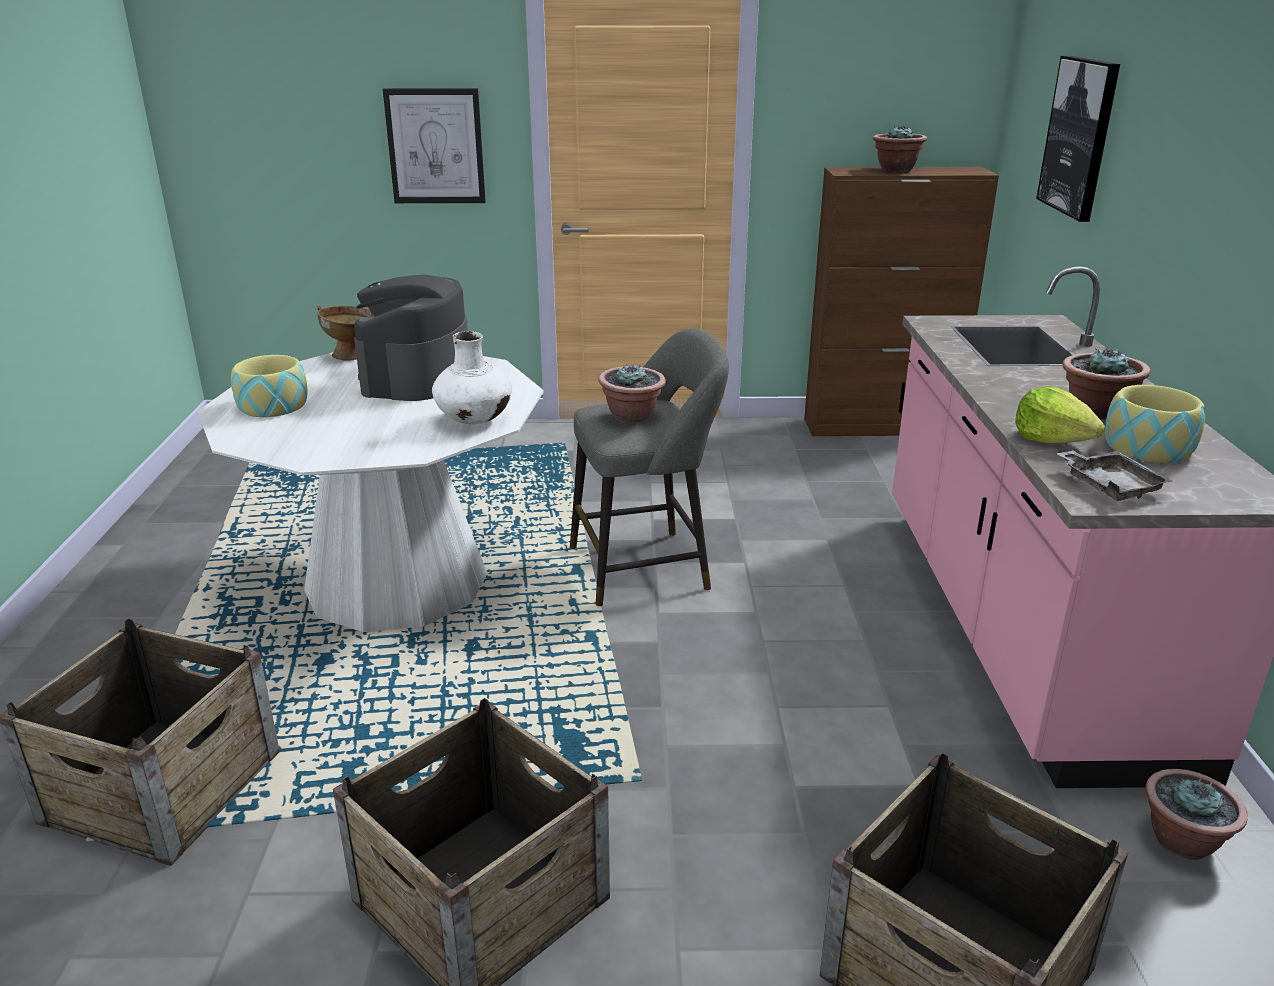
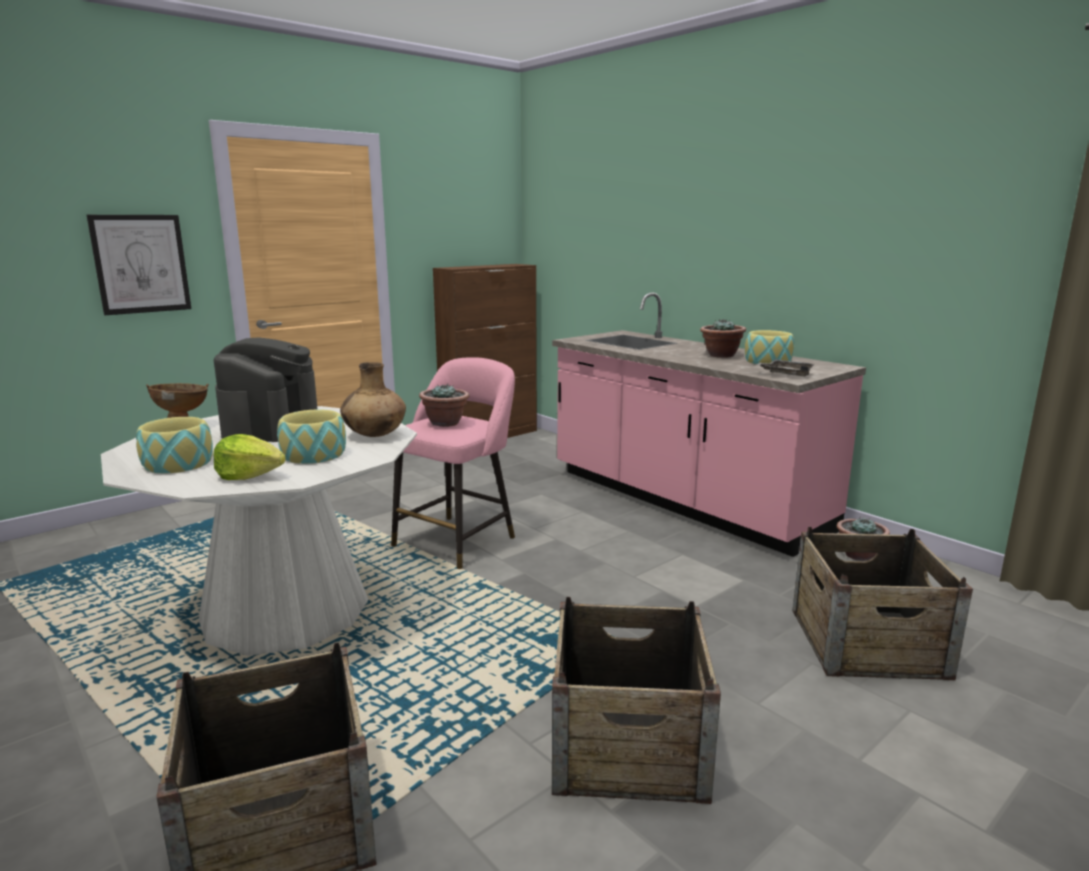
camera: 40 degrees left, 10 degrees down
coffee machine [354,275,468,401] -> coffee machine turned 150 degrees counterclockwise [214,337,318,442]
white vase [432,331,512,424] -> brown vase [340,362,406,437]
grey stool [570,328,729,606] -> pink stool [391,357,515,569]
potted plant [873,125,927,173] -> none
lettuce [1015,386,1105,444] -> lettuce moved to [213,434,286,480]
picture [1036,56,1120,222] -> none
none -> bowl [277,409,346,464]

